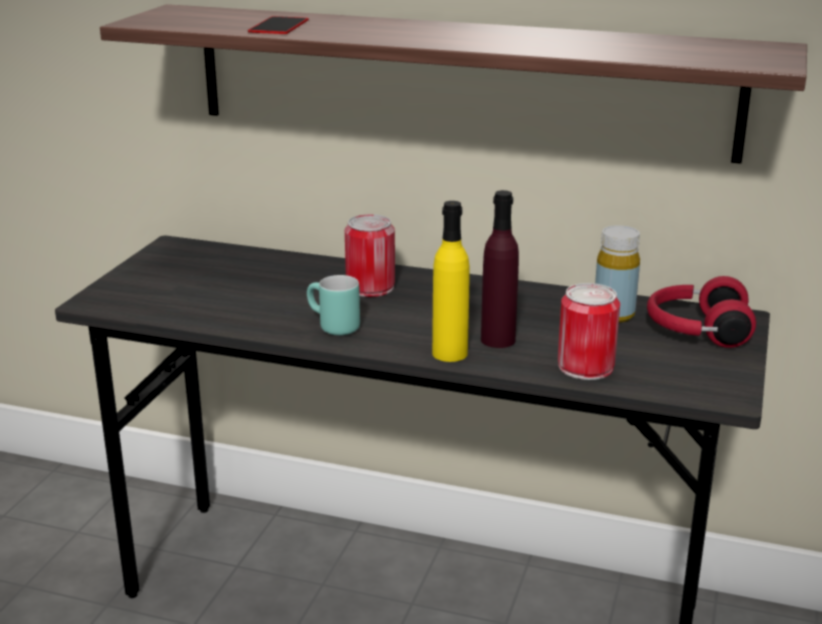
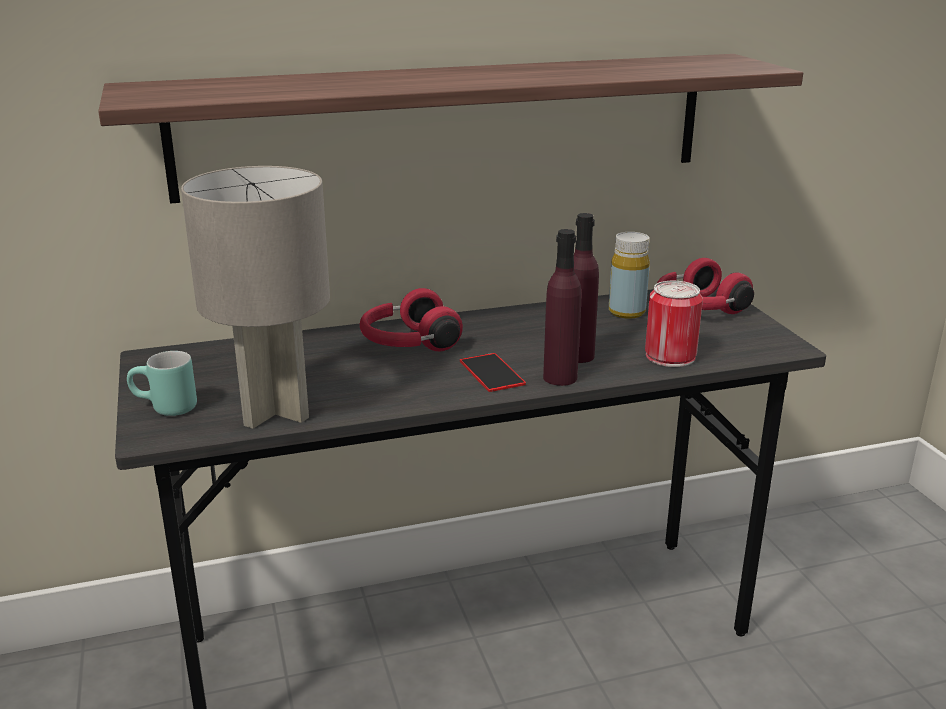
camera: 35 degrees left, 0 degrees up
phone [248,16,309,34] -> phone moved to [460,353,526,392]
turquoise mug [307,275,360,335] -> turquoise mug moved to [127,351,197,416]
can [345,214,395,297] -> red headphones [360,288,463,351]
yellow bottle [432,201,470,362] -> purple bottle [543,229,581,386]
none -> grey table lamp [181,166,330,429]

